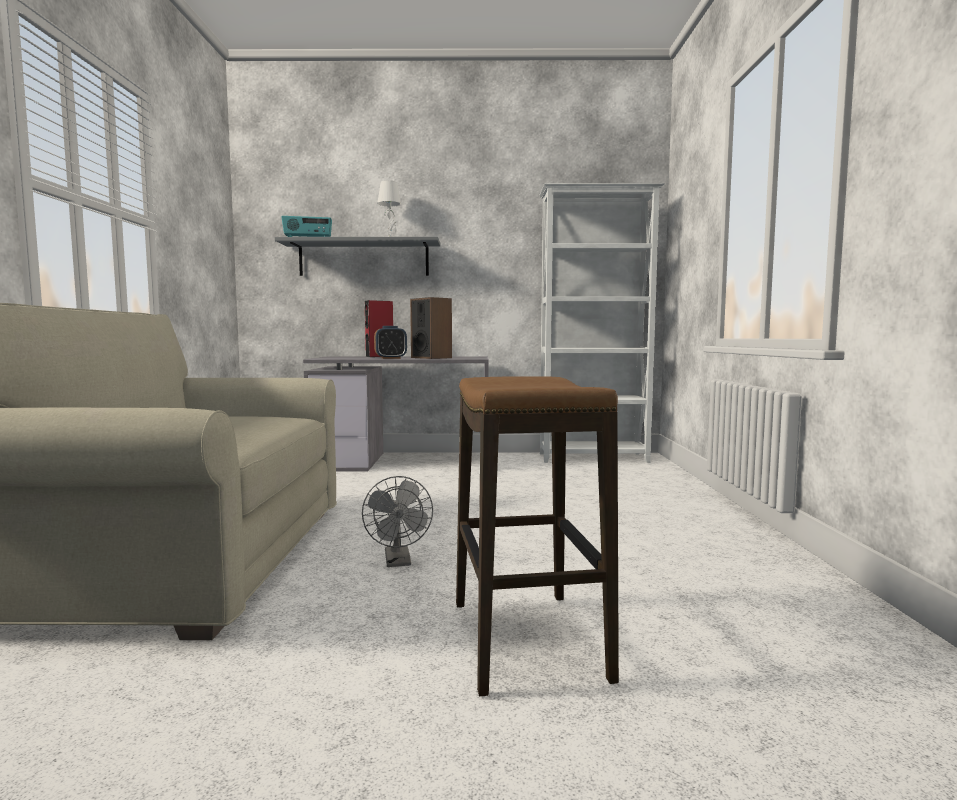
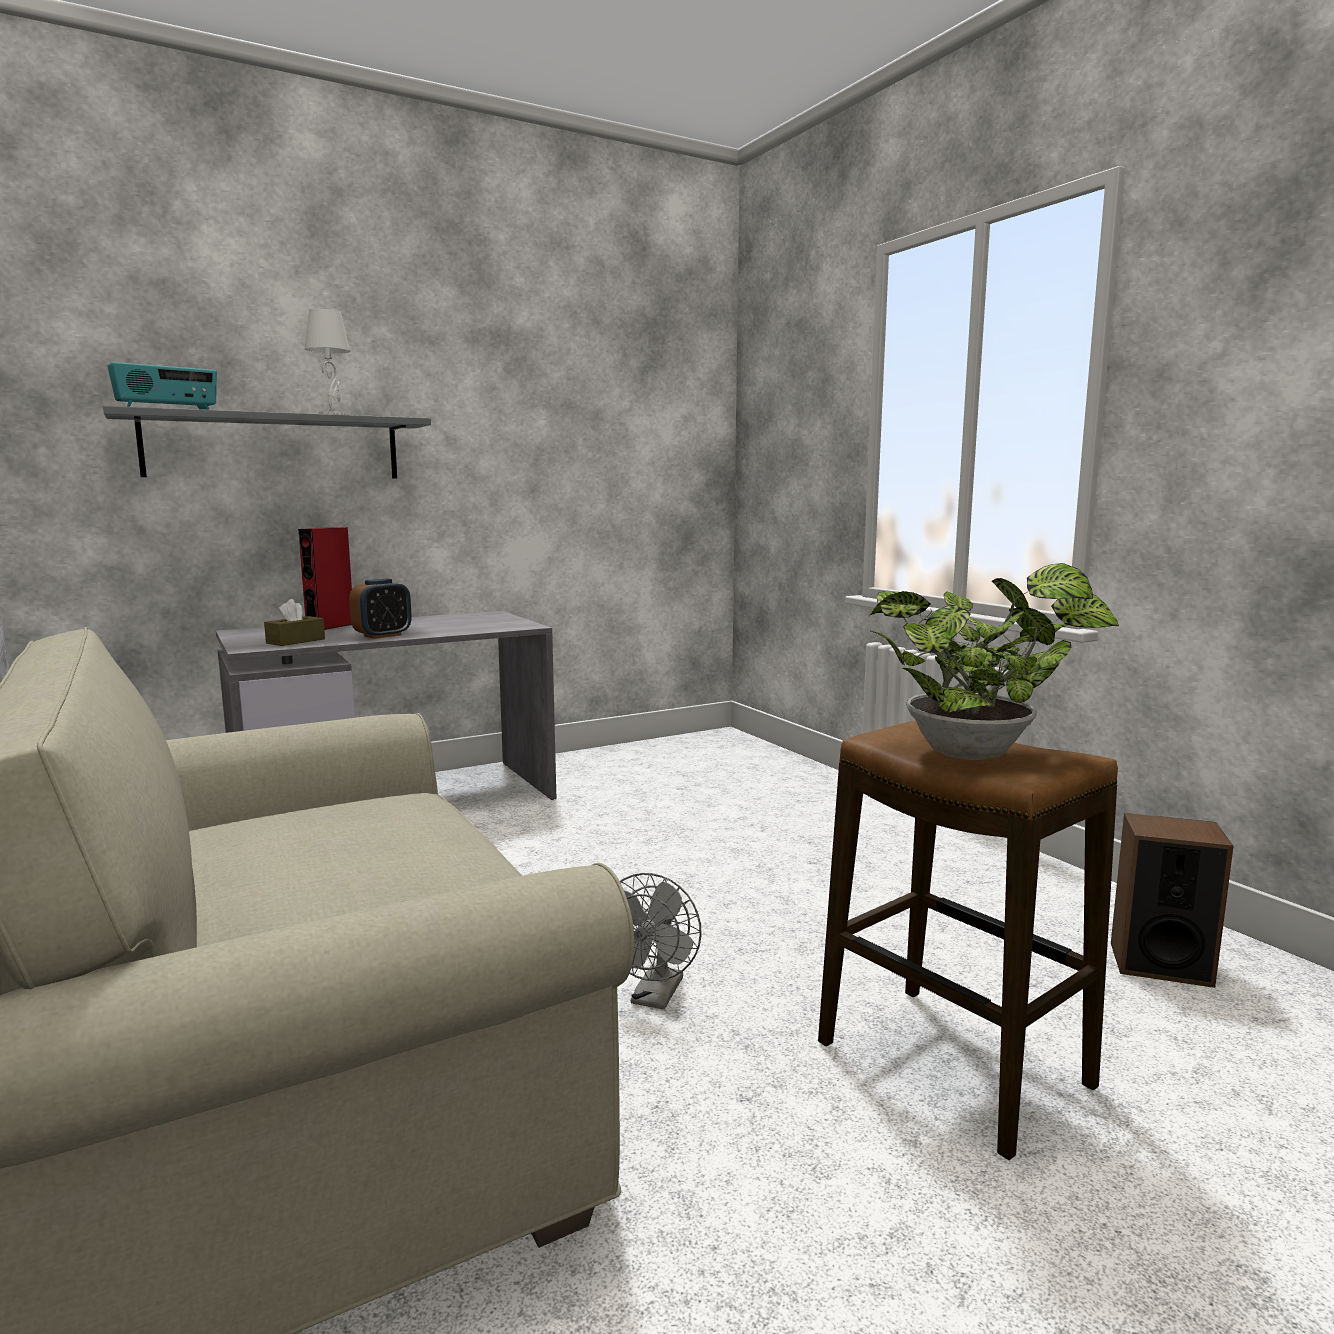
camera: 30 degrees left, 5 degrees up
grey fan [362,476,433,567] -> grey fan turned 60 degrees clockwise [620,873,702,1010]
speaker [410,297,452,359] -> speaker moved to [1111,813,1233,988]
white bookcase [539,183,665,463] -> none
none -> brown tissue box [264,599,325,646]
none -> potted plant [868,563,1119,760]

